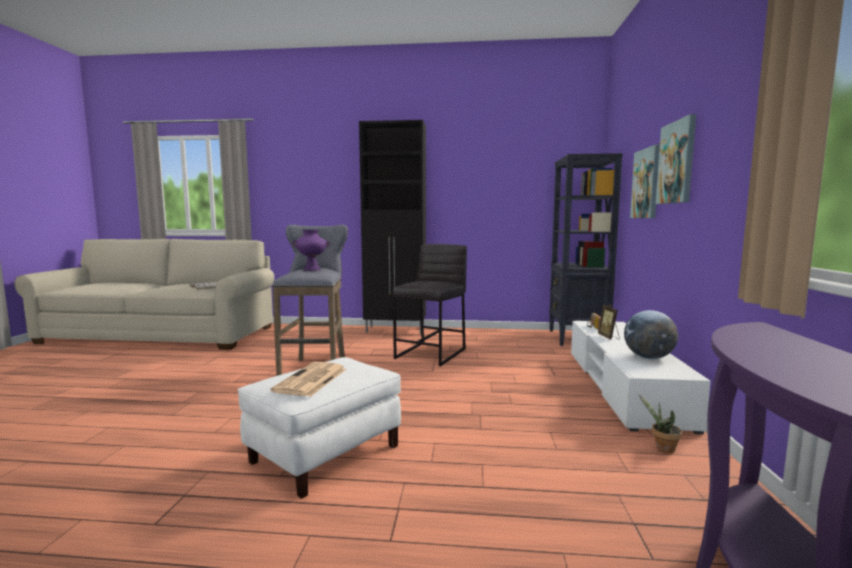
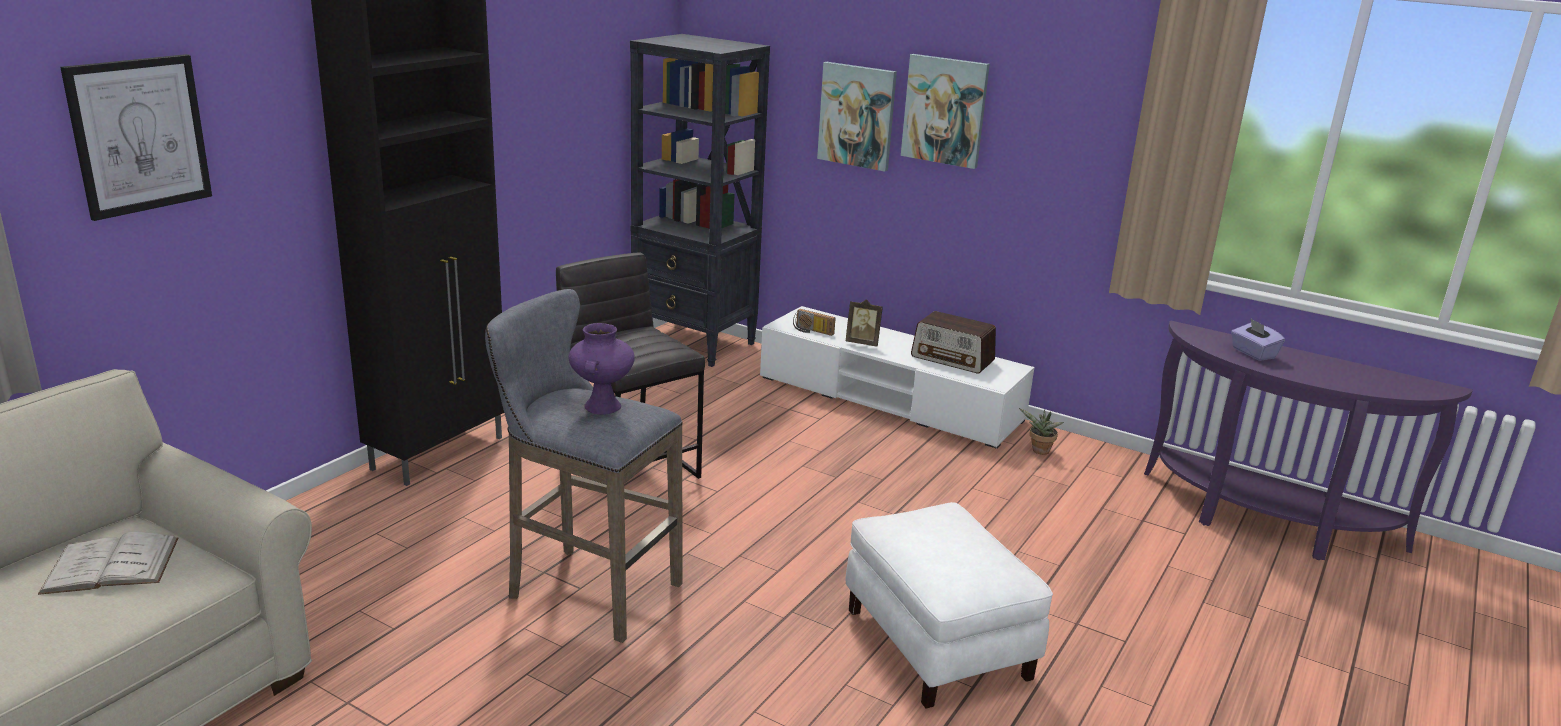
camera: 65 degrees left, 15 degrees up
newspaper [270,362,346,397] -> none
globe [624,310,678,359] -> radio [911,311,996,373]
none -> picture [60,54,212,221]
none -> purple tissue box [1231,319,1285,361]

